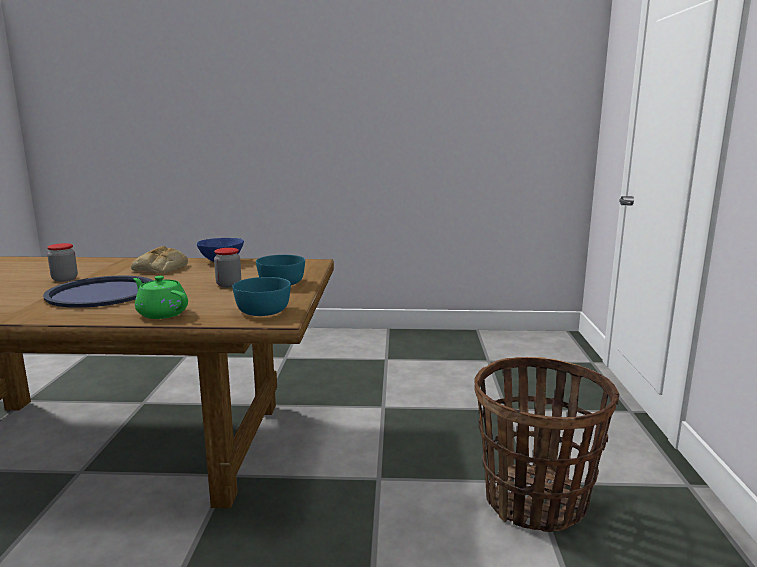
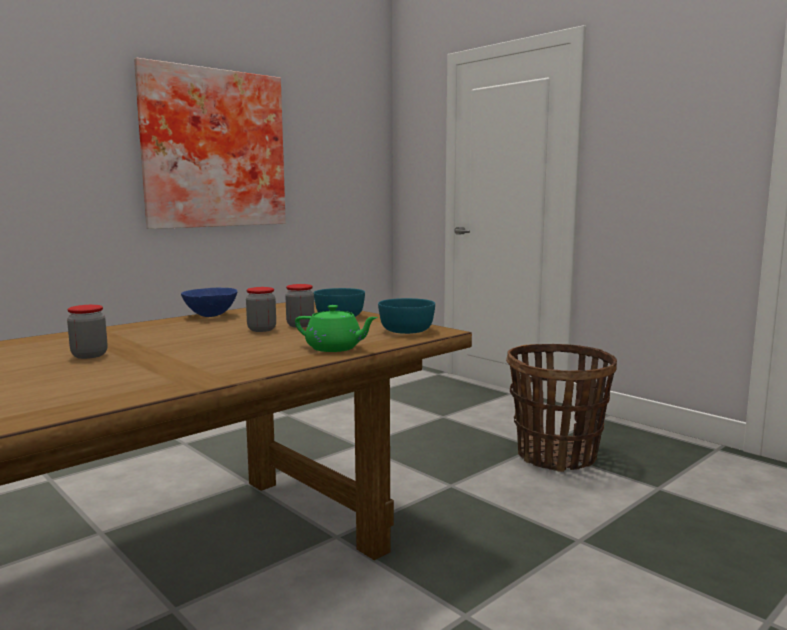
camera: 45 degrees left, 5 degrees down
blue tray [43,276,154,308] -> none
bread [131,246,188,273] -> none
green teapot [133,276,188,319] -> green teapot turned 150 degrees counterclockwise [295,305,378,352]
none -> picture [134,58,286,229]
none -> jar [246,287,276,332]

